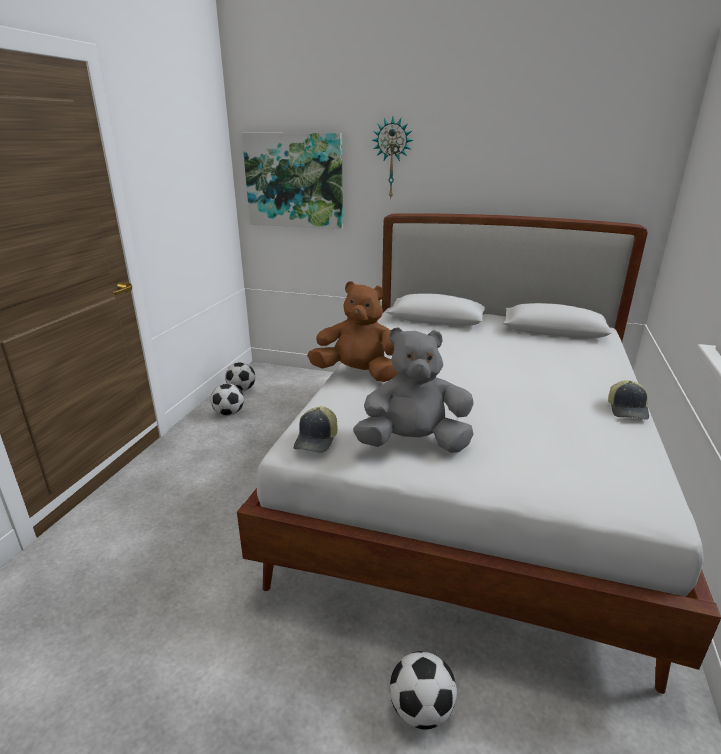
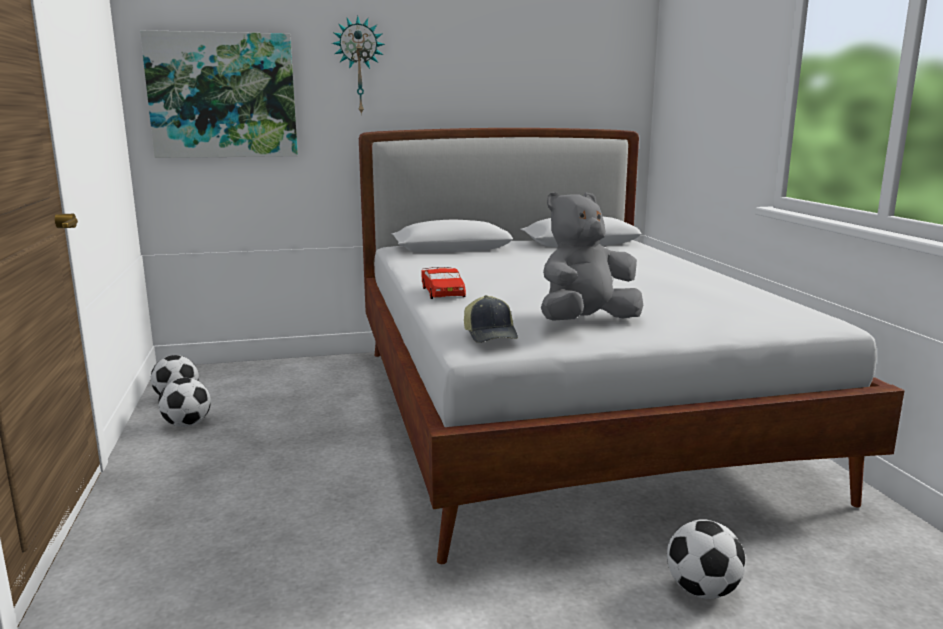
camera: 30 degrees left, 10 degrees down
brown plush toy [307,281,398,382] -> red toy car [422,267,466,299]
cap [608,380,649,420] -> none

